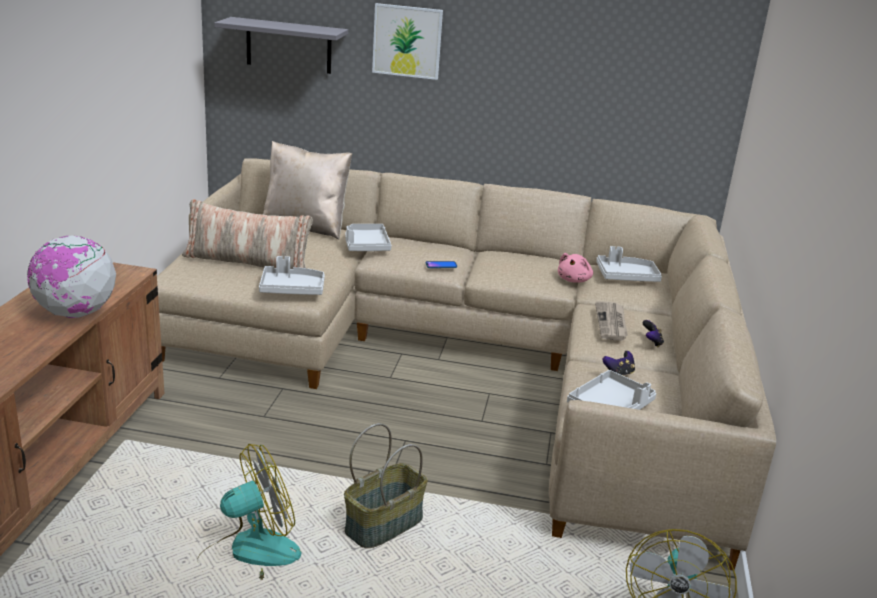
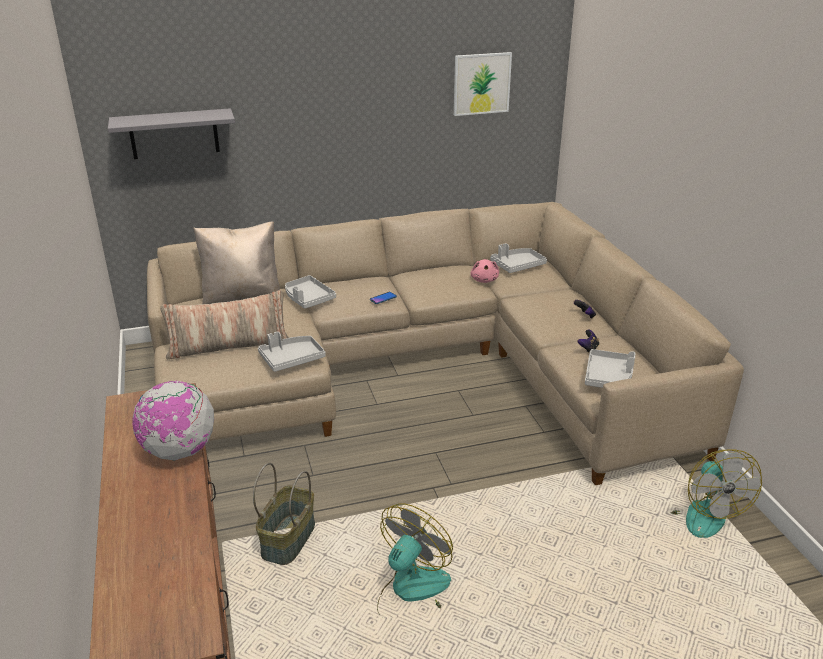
camera: 25 degrees left, 5 degrees up
basket [344,423,428,548] -> basket moved to [253,463,315,565]
picture [372,3,443,80] -> picture moved to [454,52,512,116]
newspaper [595,301,628,341] -> none

